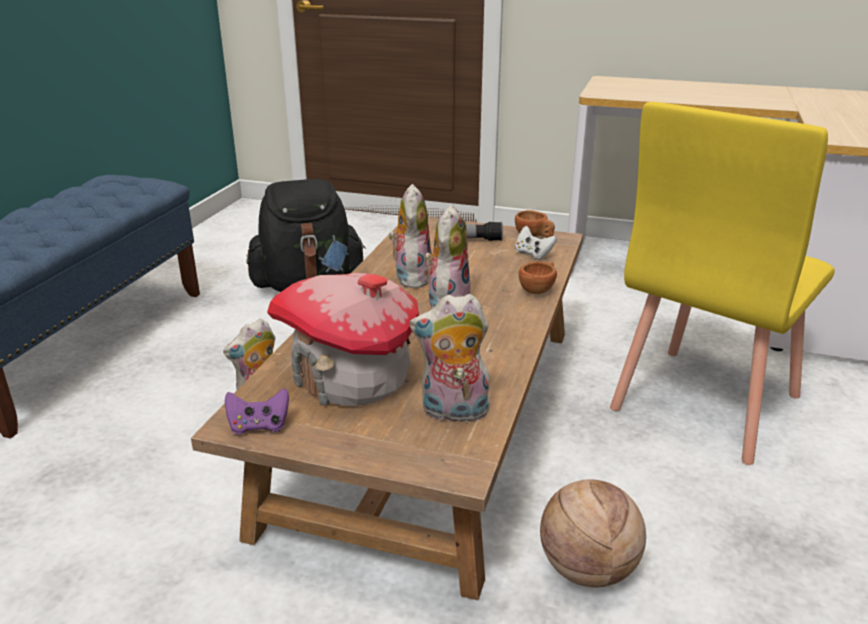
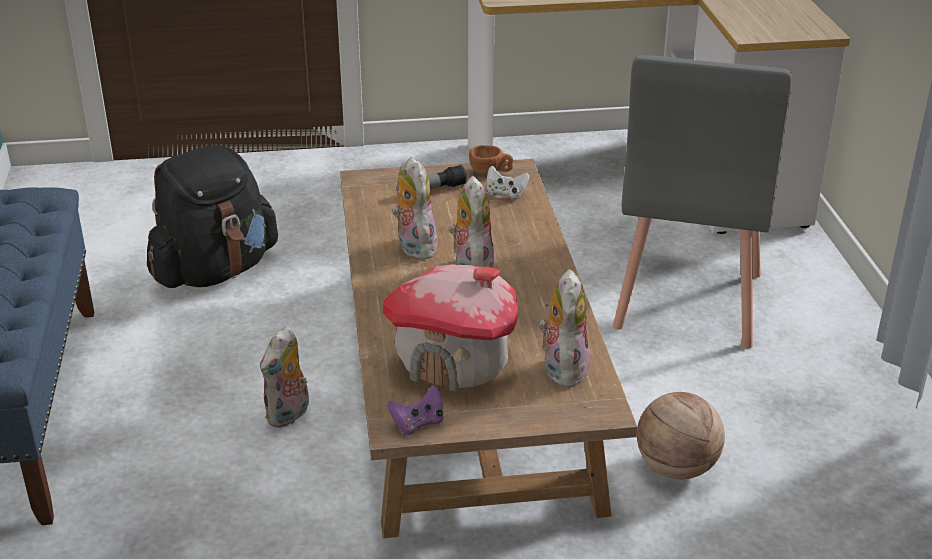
camera: 25 degrees left, 5 degrees up
plush toy [409,294,490,422] -> plush toy turned 120 degrees clockwise [539,269,589,387]
brown cup [519,262,557,294] -> none
yellow chair [610,102,835,465] -> grey chair [613,55,792,348]

